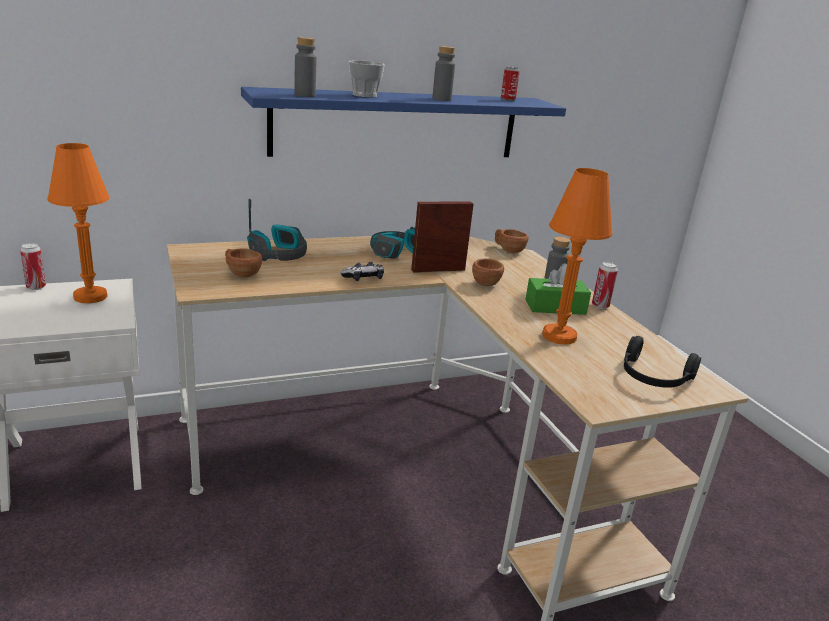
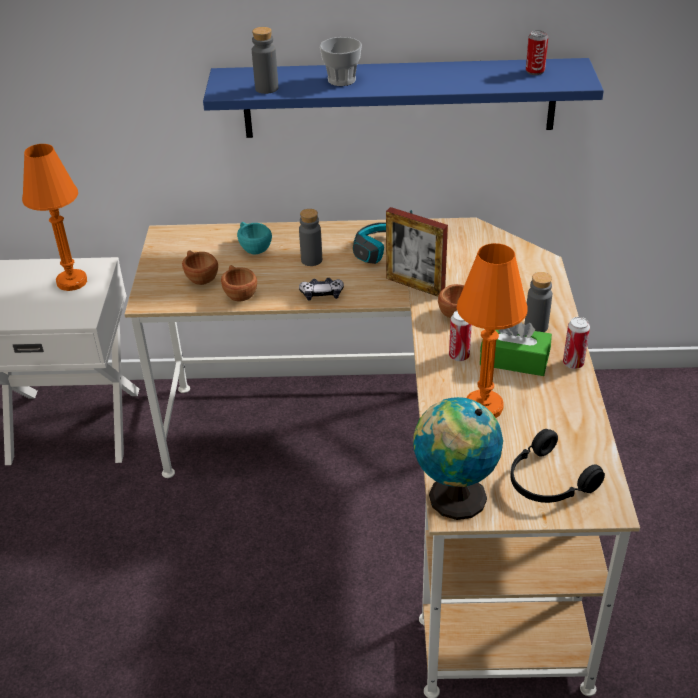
camera: 25 degrees right, 15 degrees up
can [20,243,46,290] -> can moved to [449,311,472,361]
headphones [247,199,307,261] -> turquoise cup [237,222,272,254]
picture frame [411,201,474,273] -> picture frame turned 150 degrees counterclockwise [386,207,448,297]
grey bottle [432,46,455,101] -> grey bottle moved to [299,209,322,266]
brown cup [495,229,529,253] -> brown cup moved to [221,265,257,302]
none -> globe [413,397,503,520]

